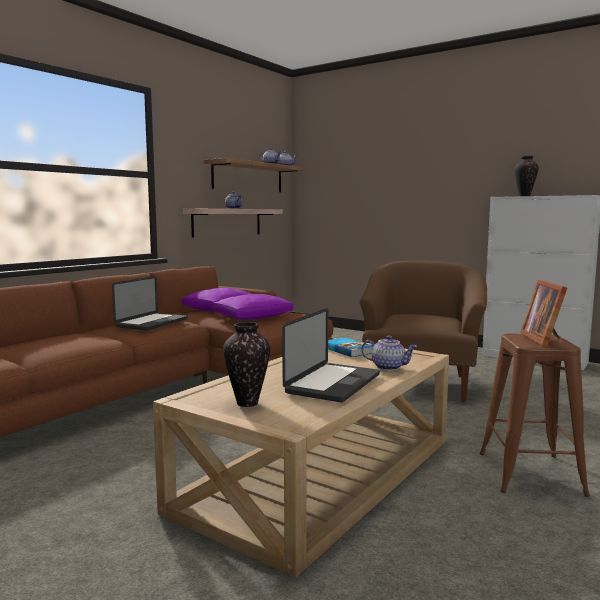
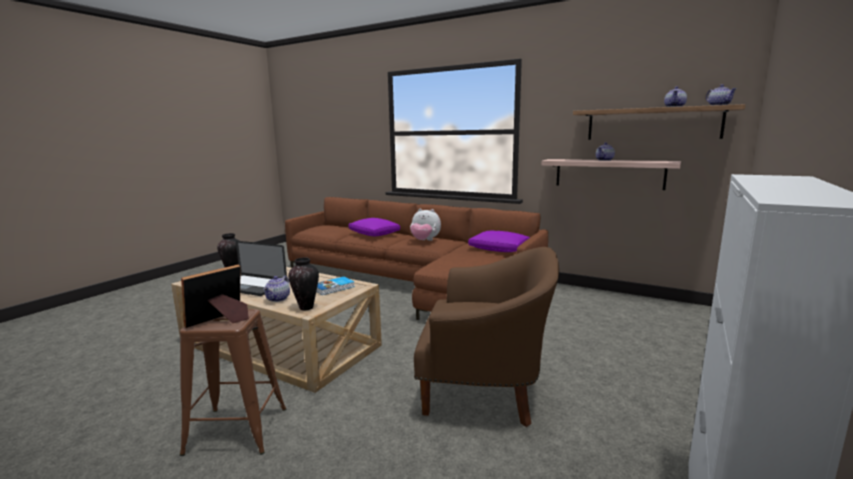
camera: 85 degrees right, 5 degrees up
laptop [112,276,188,330] -> plush toy [410,209,441,241]
purple pillow [212,294,293,320] -> purple pillow moved to [348,218,400,236]
vase [514,156,539,196] -> vase moved to [288,257,319,310]
picture frame [520,279,567,347] -> picture frame turned 45 degrees counterclockwise [181,265,249,328]

